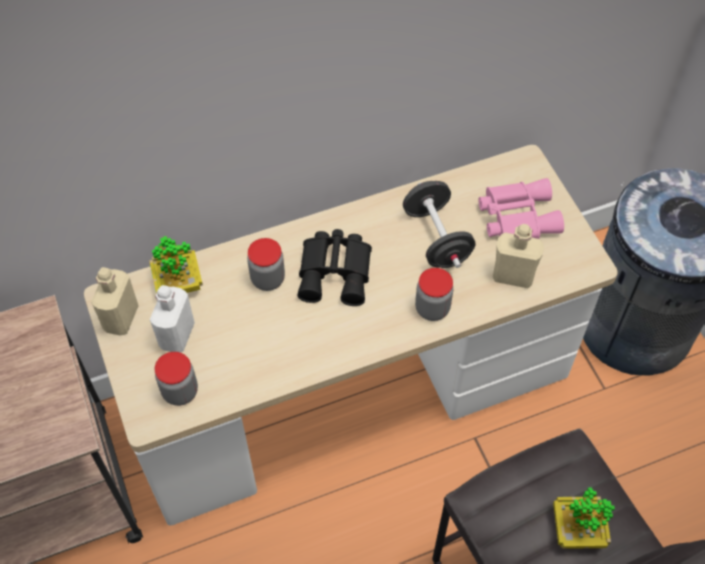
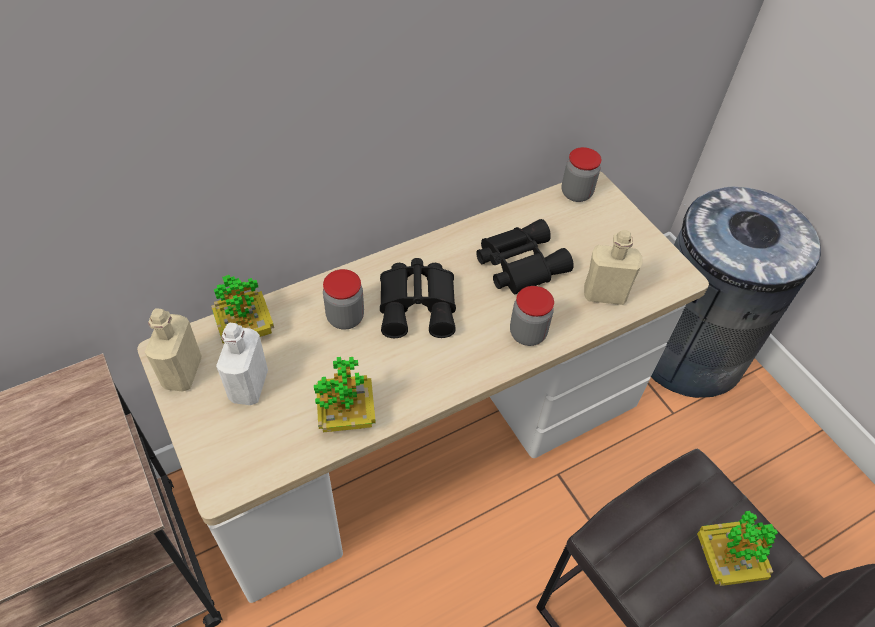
camera: 10 degrees left, 5 degrees down
jar [154,352,198,406] -> jar moved to [561,147,601,202]
black dumbbell [403,181,475,268] -> black binoculars [476,219,574,295]
pink binoculars [479,178,564,239] -> none
none -> potted plant [314,357,376,432]

